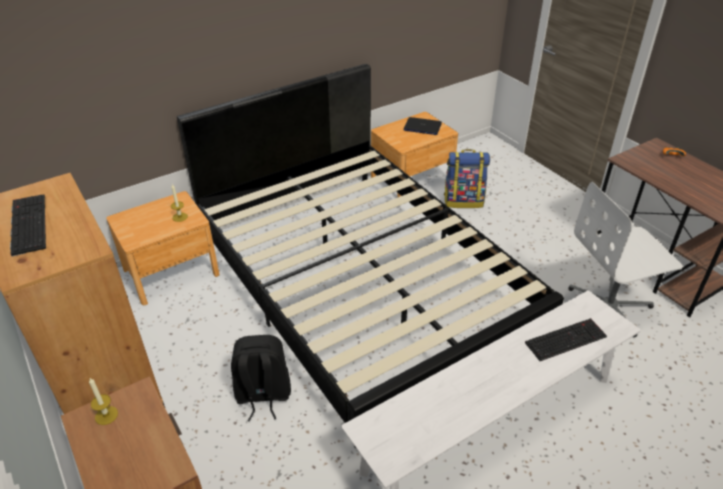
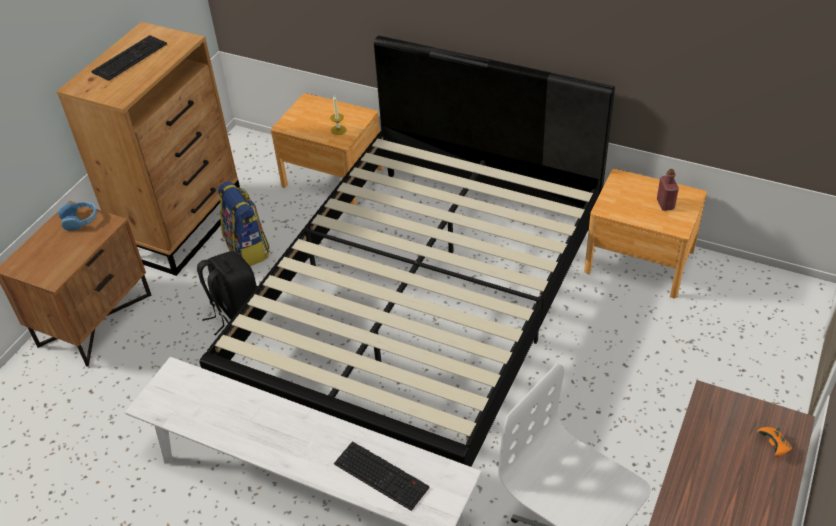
camera: 60 degrees right, 5 degrees up
candle [89,378,118,425] -> blue headphones [58,202,97,231]
laptop [403,117,442,135] -> red bottle [657,169,679,211]
backpack [444,149,490,208] -> backpack moved to [218,181,270,266]

